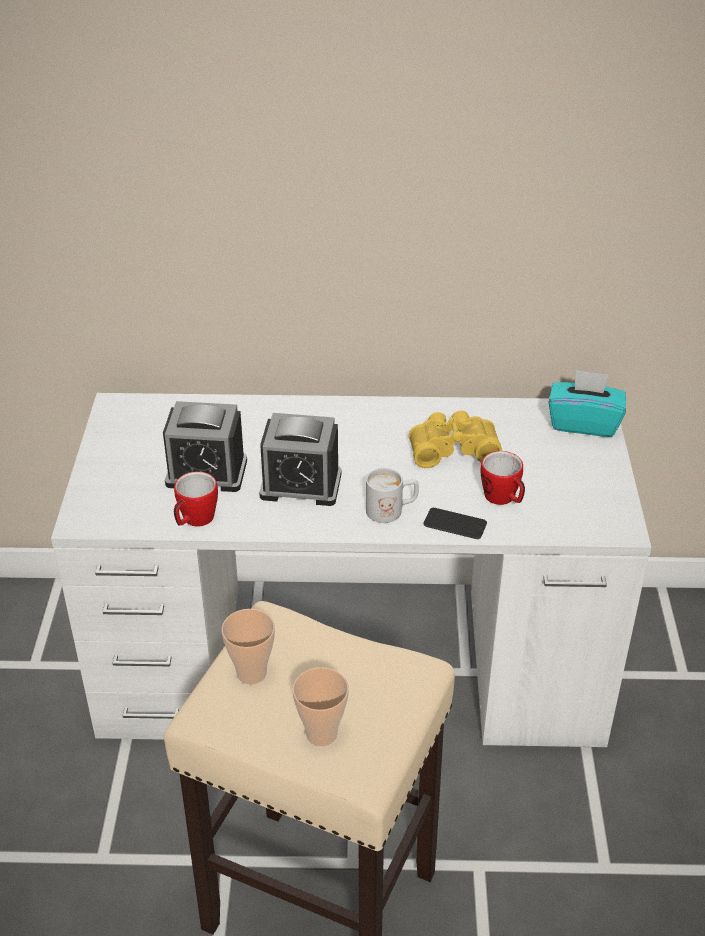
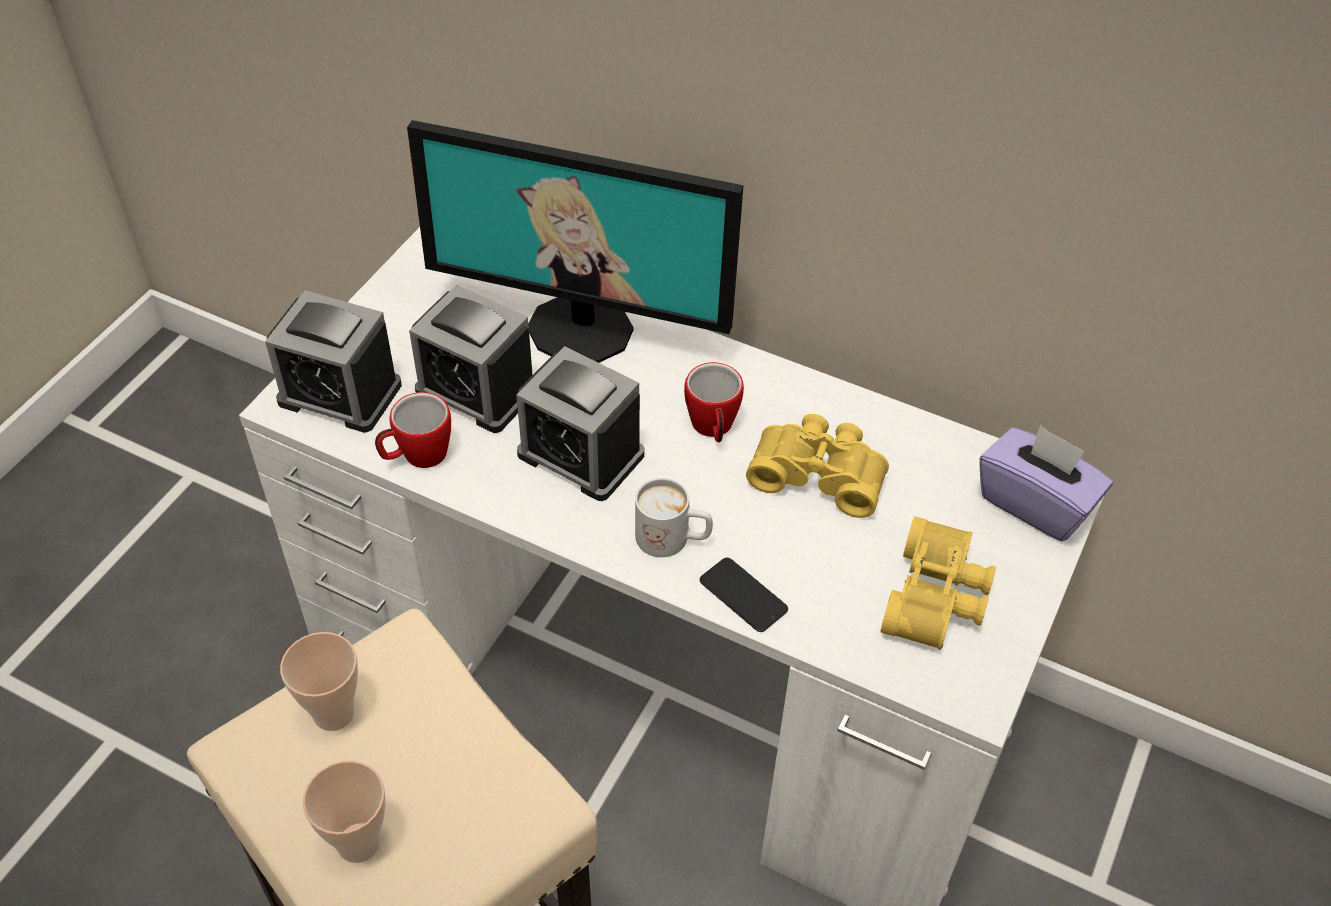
camera: 25 degrees right, 10 degrees up
mug [480,451,525,505] -> mug moved to [684,362,744,442]
turquoise tissue box [548,370,626,437] -> purple tissue box [979,425,1113,541]
none -> alarm clock [265,290,402,433]
none -> monitor [407,120,744,363]
none -> yellow binoculars [880,516,996,650]

